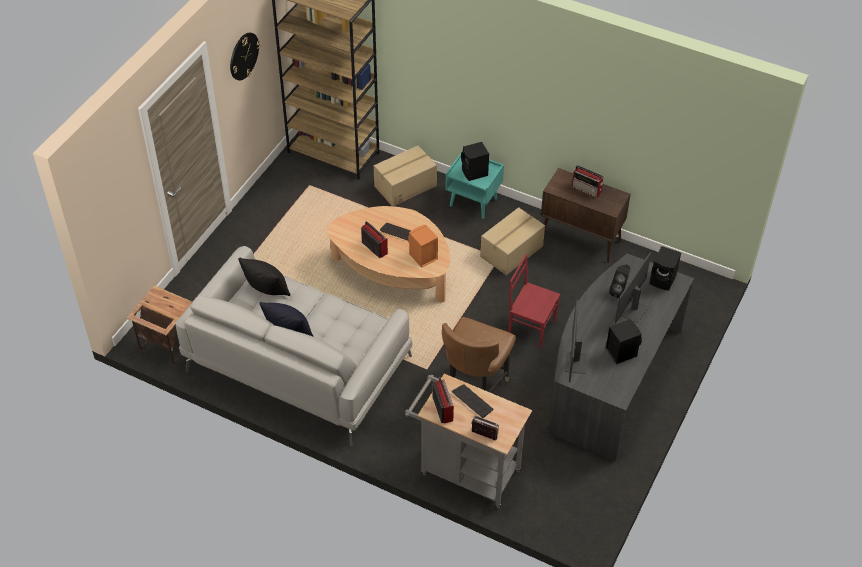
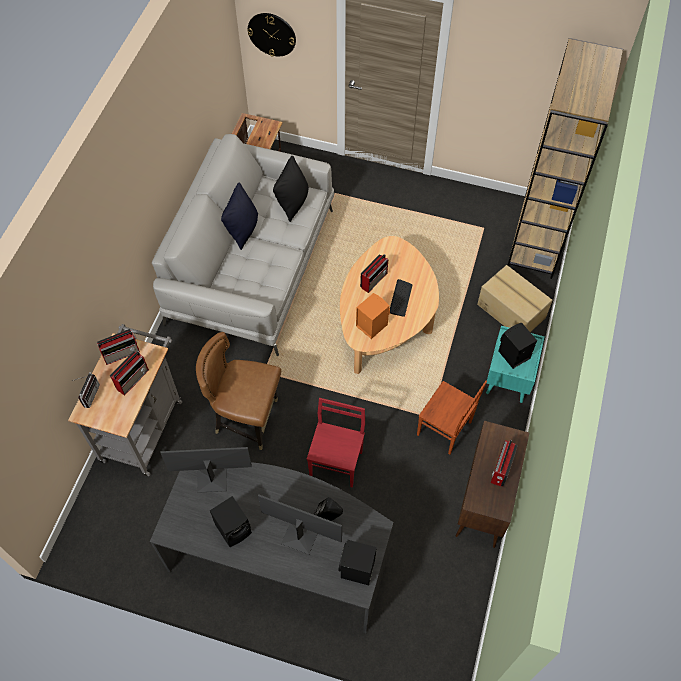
camera: 80 degrees right, 10 degrees up
wall clock [230,32,260,81] -> wall clock moved to [247,13,296,57]
keyboard [452,384,494,418] -> radio [110,351,149,396]
cardboard box [480,207,545,275] -> brown chair [417,381,487,455]

